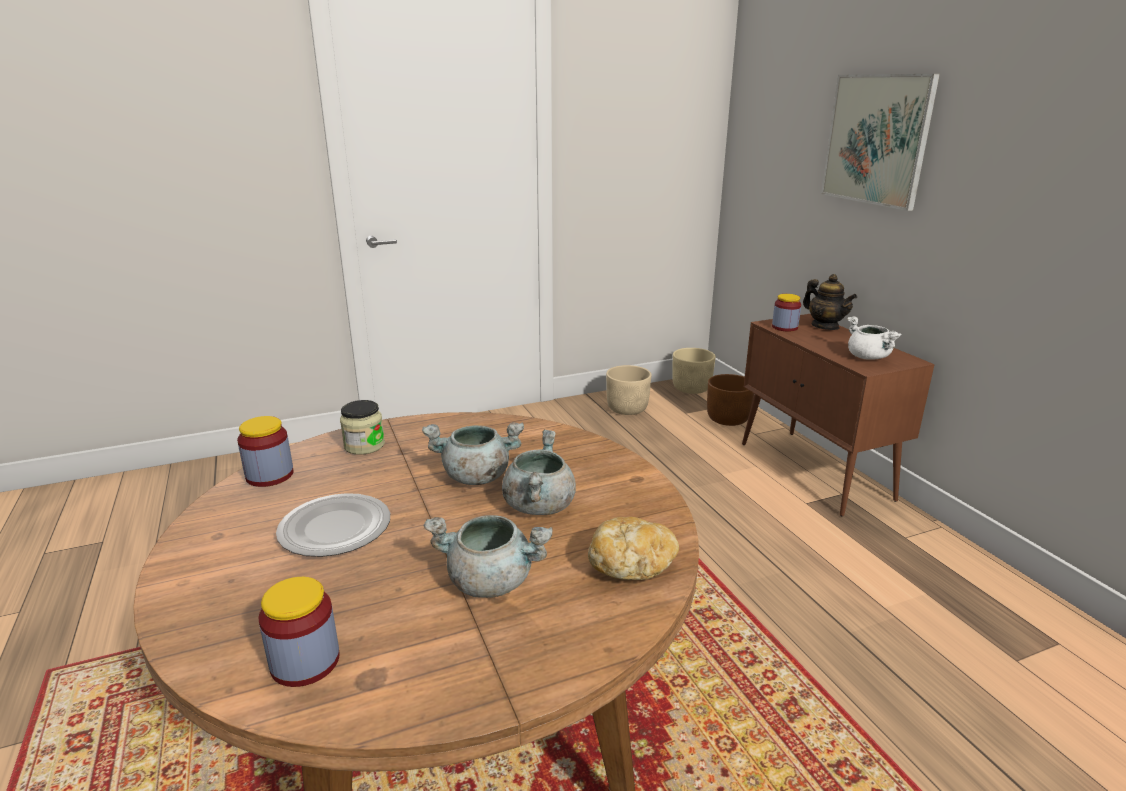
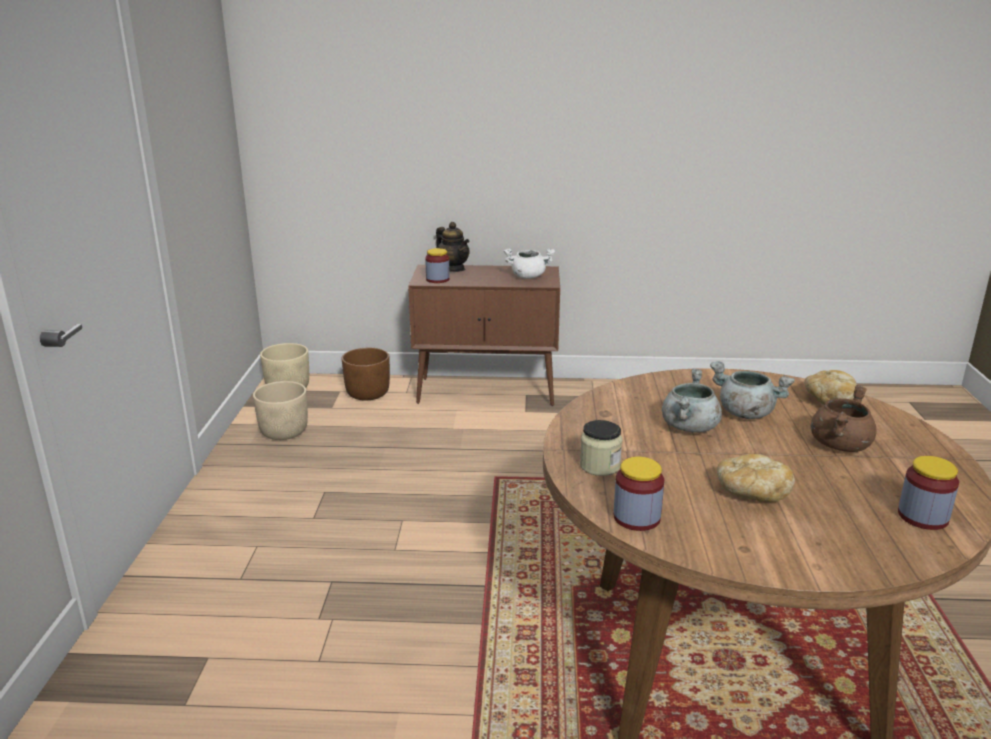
camera: 65 degrees left, 0 degrees up
plate [276,493,390,557] -> bread [717,454,795,502]
grey cooking pot [423,515,553,598] -> brown cooking pot [811,385,877,452]
teapot [803,274,857,330] -> teapot turned 60 degrees clockwise [436,222,470,272]
picture [821,74,940,211] -> none

